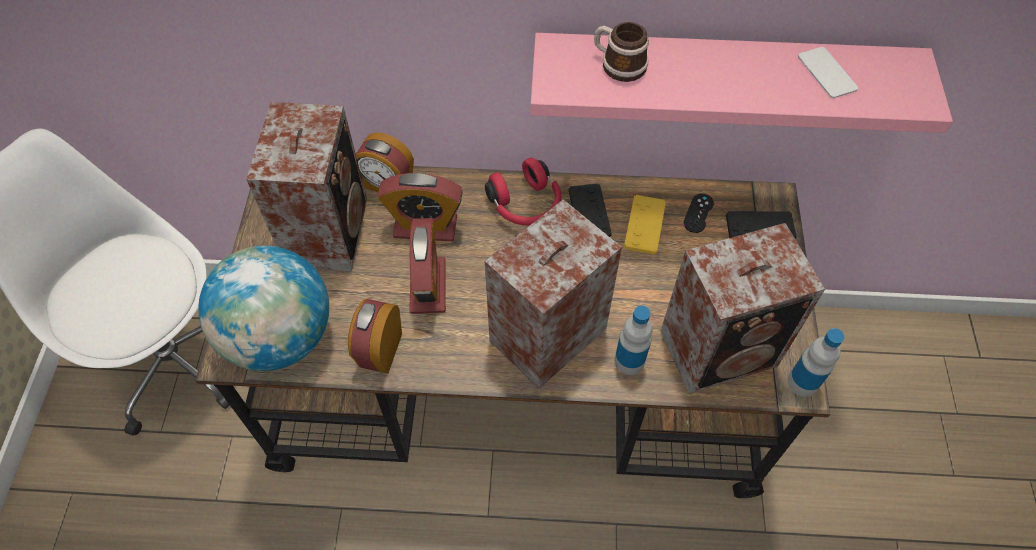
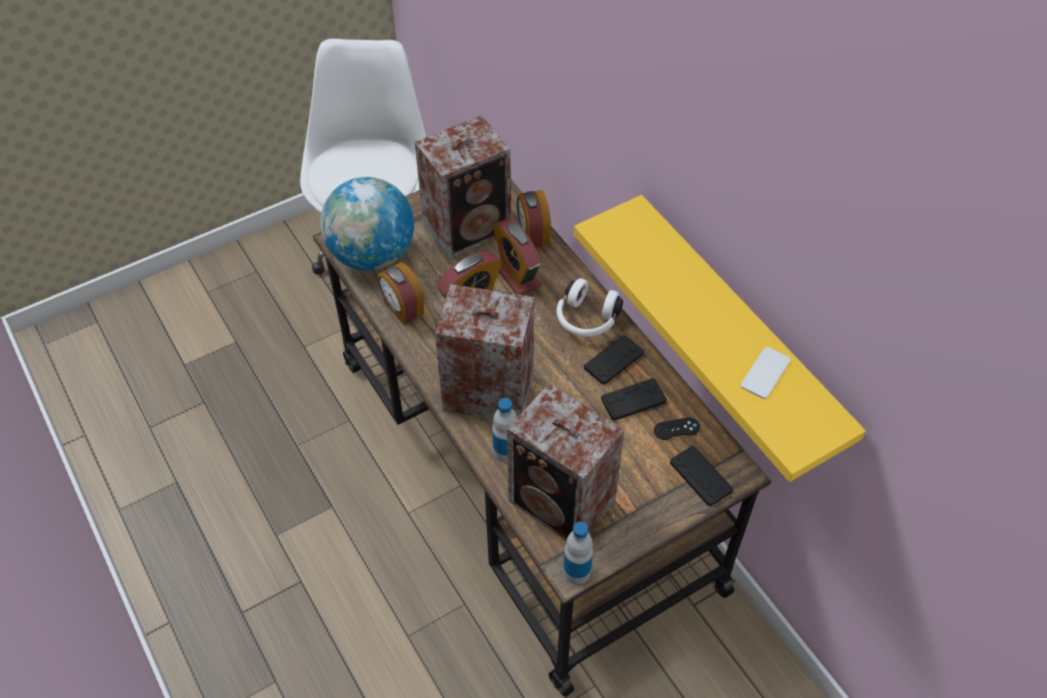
camera: 55 degrees right, 5 degrees down
alarm clock [348,299,402,374] -> alarm clock turned 105 degrees counterclockwise [378,262,424,325]
red headphones [485,158,561,226] -> white headphones [557,278,623,337]
pink shelf [530,33,953,133] -> yellow shelf [574,195,866,482]
mug [594,22,649,82] -> none
yellow game controller [624,195,666,255] -> black game controller [601,378,667,421]

